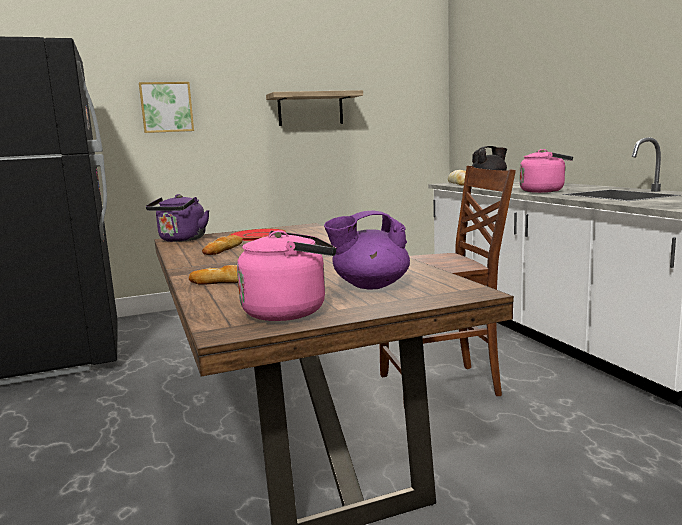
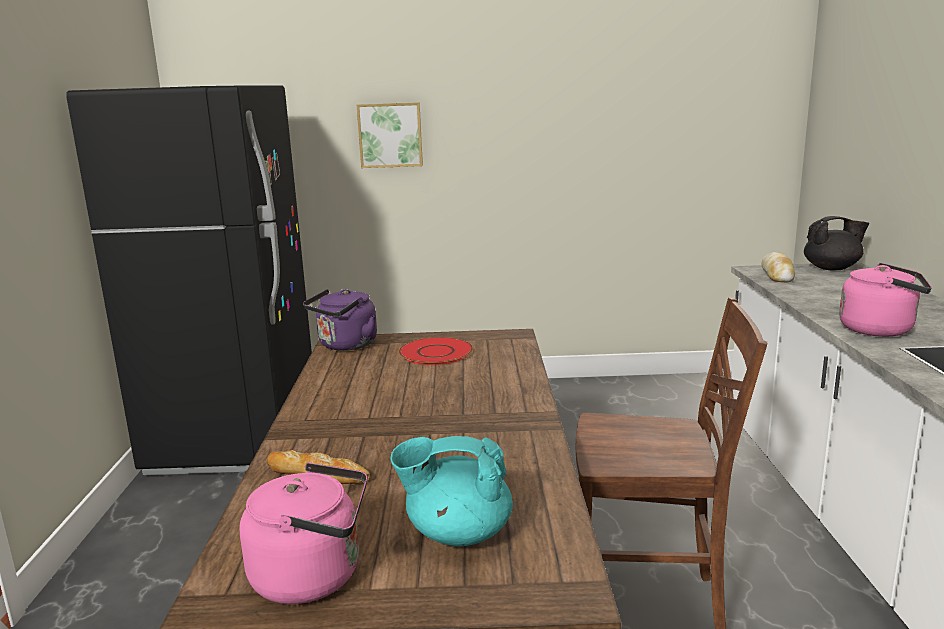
camera: 20 degrees right, 5 degrees up
bread [202,235,243,255] -> none
shelf [266,90,363,126] -> none
purple teapot [324,211,410,289] -> turquoise teapot [390,436,513,546]

